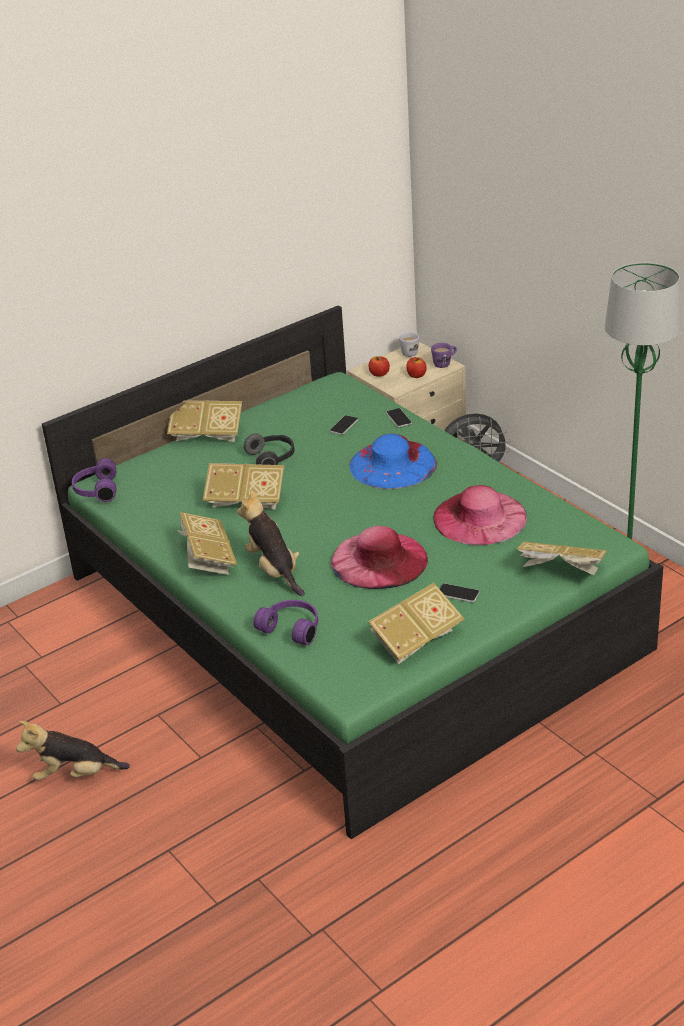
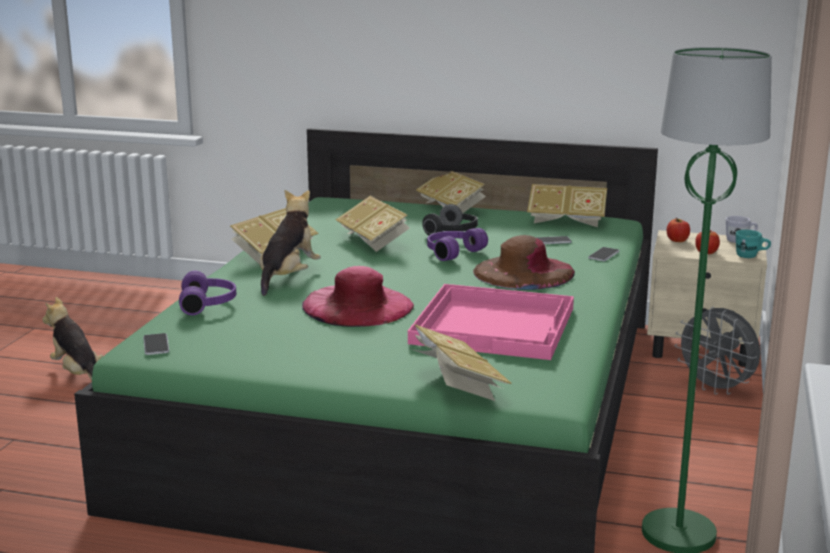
camera: 50 degrees right, 15 degrees down
purple headphones [72,458,116,502] -> purple headphones moved to [427,228,488,261]
blue hat [349,433,437,489] -> brown hat [473,235,575,290]
book [368,583,464,664] -> book moved to [527,184,607,227]
purple mug [431,343,457,368] -> turquoise mug [736,230,771,258]
pink hat [433,485,527,545] -> pink tray [408,284,574,360]
phone [440,583,480,602] -> phone moved to [143,333,169,355]

